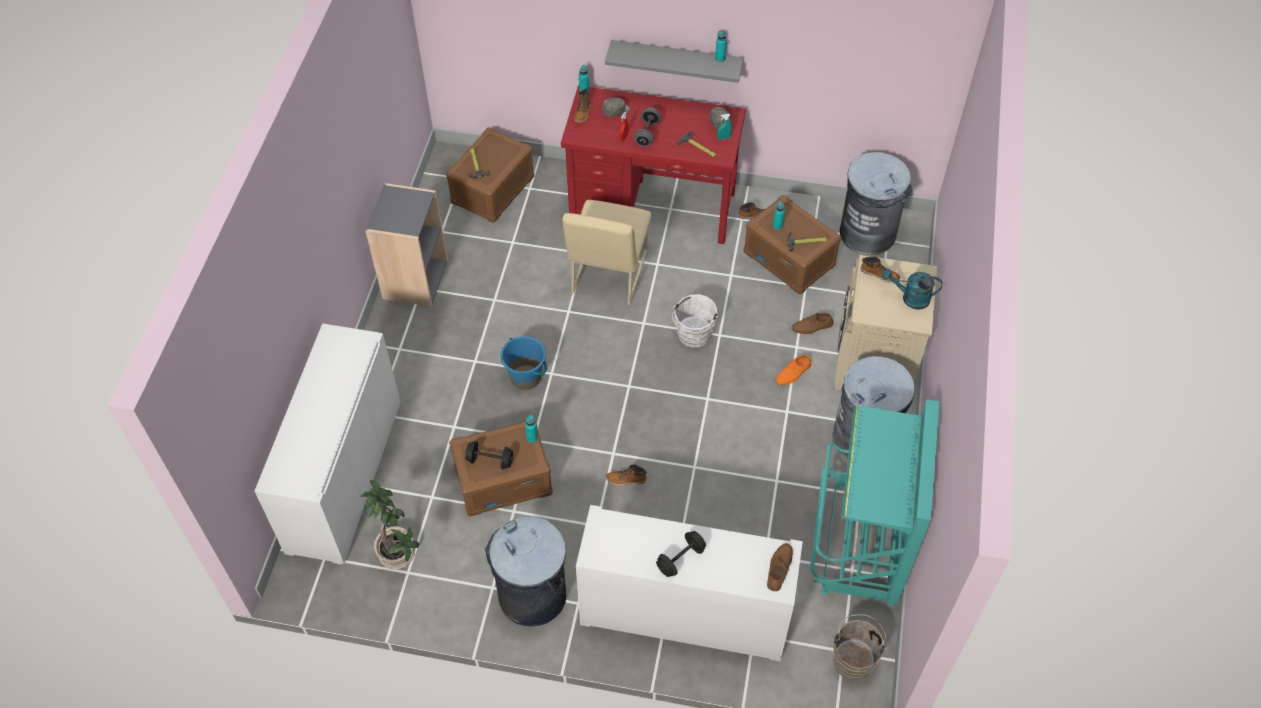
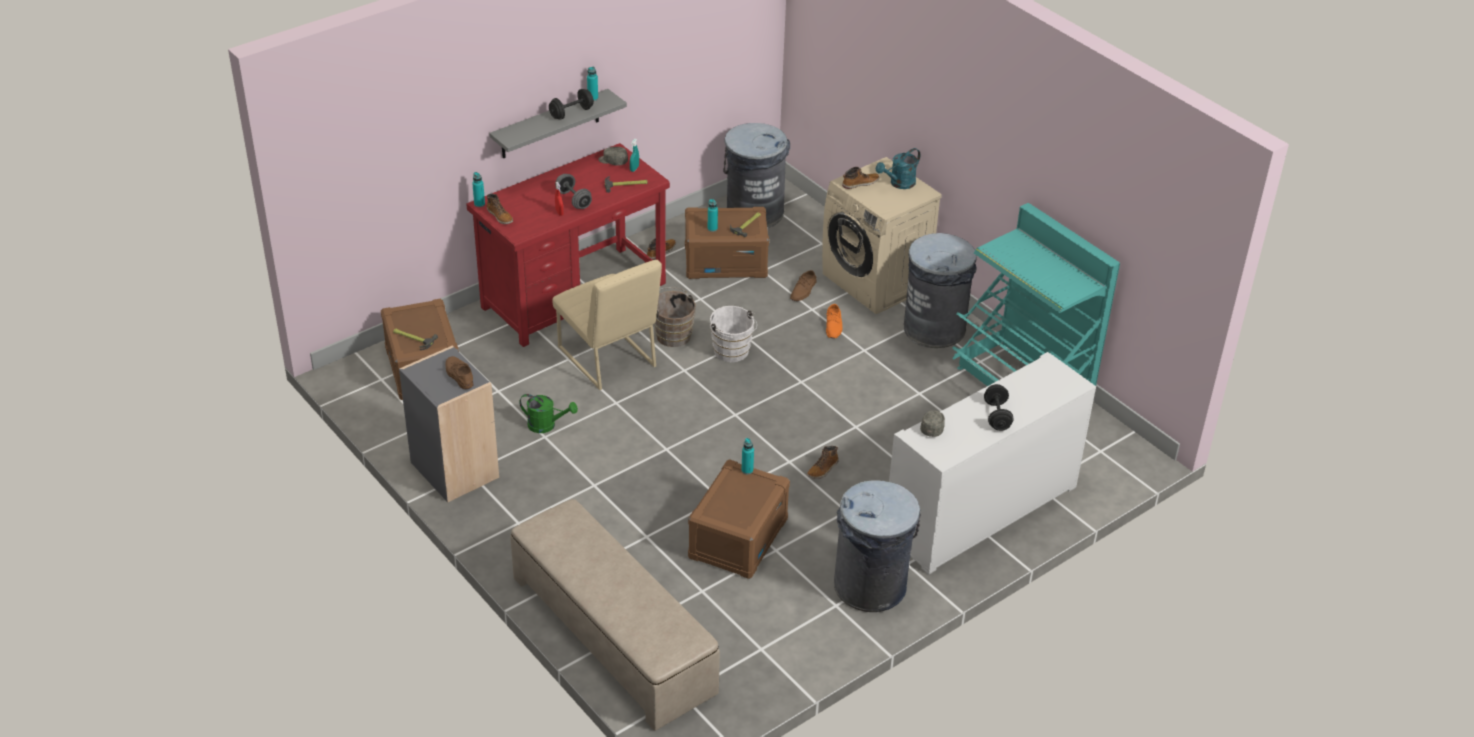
camera: 50 degrees left, 15 degrees down
white cabinet [255,323,401,565] -> beige bench [510,499,720,731]
potted plant [361,480,419,569] -> none
black dumbbell [465,441,513,469] -> black dumbbell moved to [549,89,594,120]
blue bucket [500,336,547,390] -> none
grey cap [602,97,630,117] -> grey cap moved to [920,410,945,437]
brown shoe [767,543,793,591] -> brown shoe moved to [446,356,474,389]
brown bucket [833,614,888,680] -> brown bucket moved to [654,287,696,347]
none -> green watering can [519,394,578,433]

